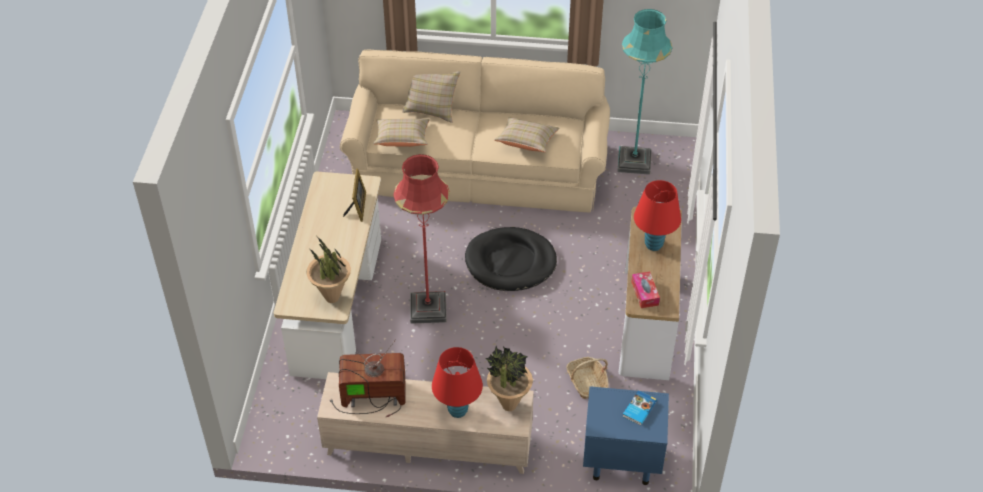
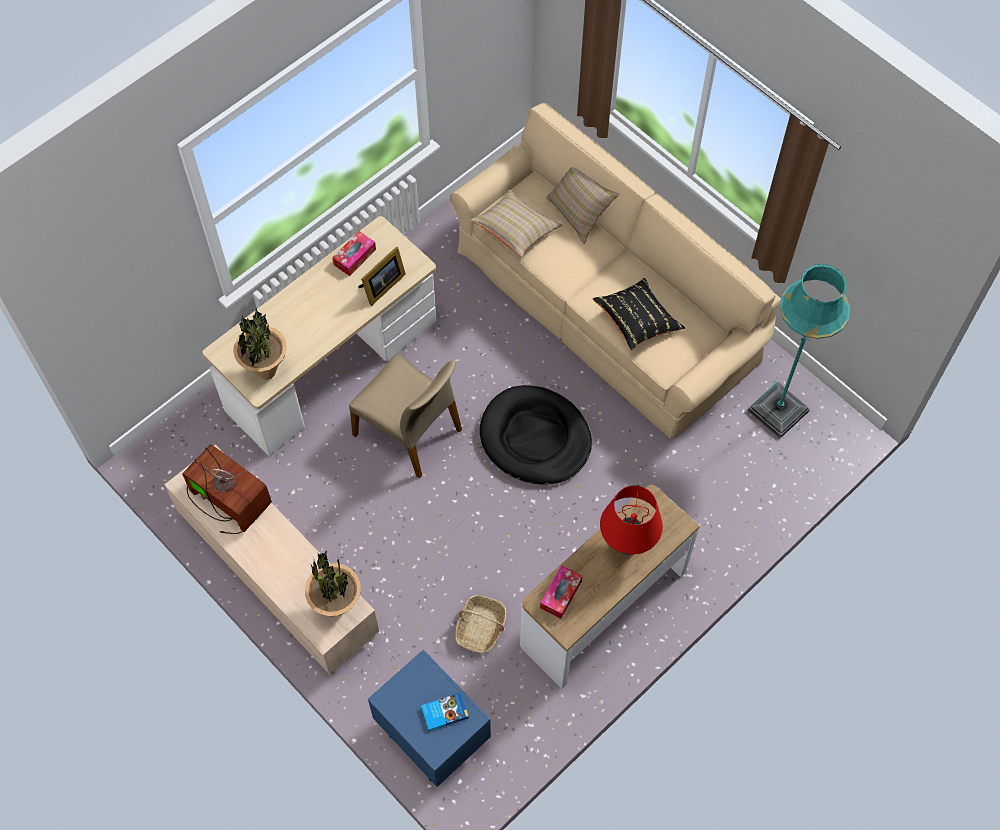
camera: 40 degrees right, 15 degrees up
red floor lamp [393,154,450,324] -> beige chair [349,353,462,479]
red table lamp [432,347,483,418] -> none
beige pillow [494,117,560,152] -> black pillow [593,278,685,351]
none -> tissue box [332,231,376,276]

